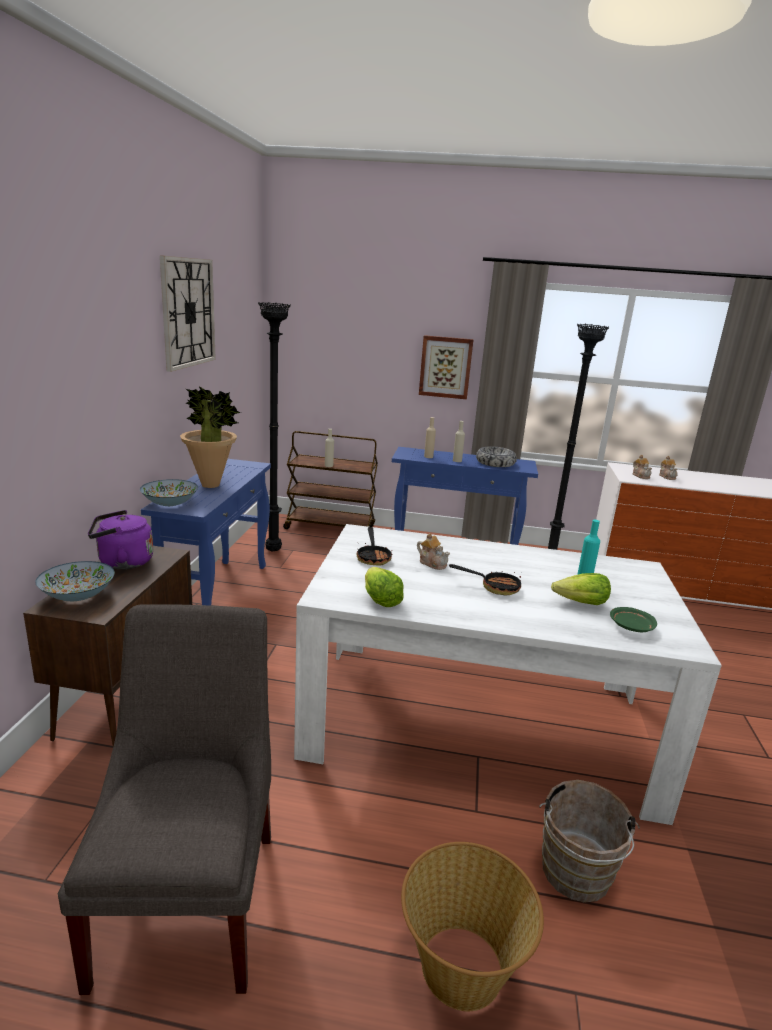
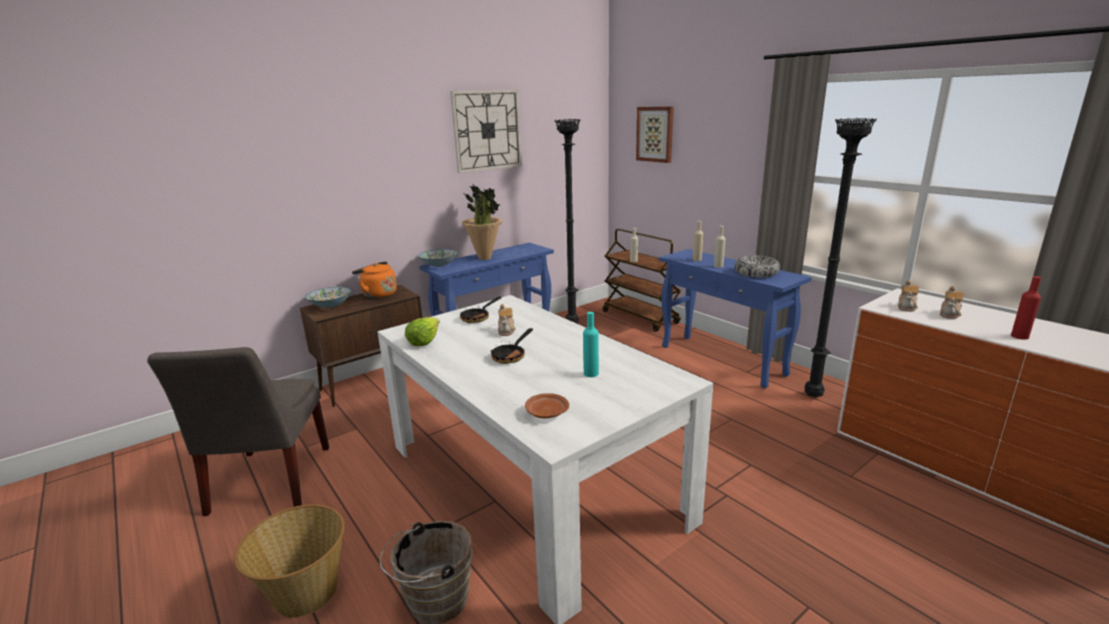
camera: 45 degrees right, 0 degrees up
grey chair [58,605,271,995] -> grey chair turned 135 degrees clockwise [147,347,329,516]
purple kettle [88,510,153,569] -> orange kettle [352,262,397,298]
picture [419,335,474,399] -> picture moved to [636,106,674,163]
frying pan [449,564,521,595] -> frying pan turned 60 degrees clockwise [491,328,533,364]
lettuce [551,573,611,605] -> none
green plate [610,607,657,632] -> brown plate [525,393,569,418]
none -> red bottle [1011,276,1041,340]

